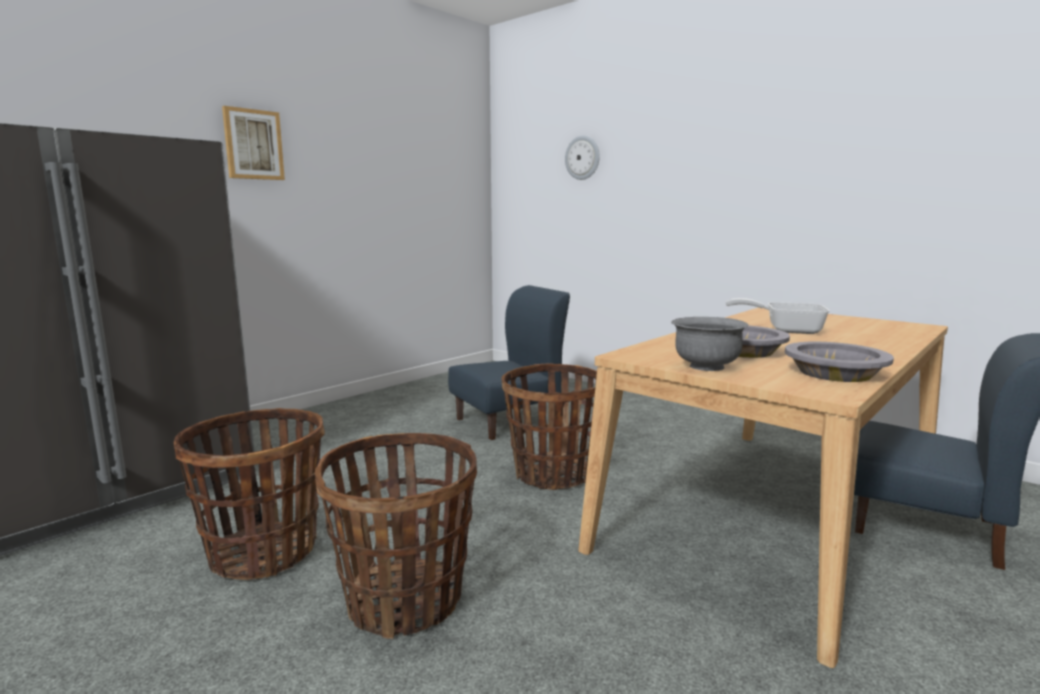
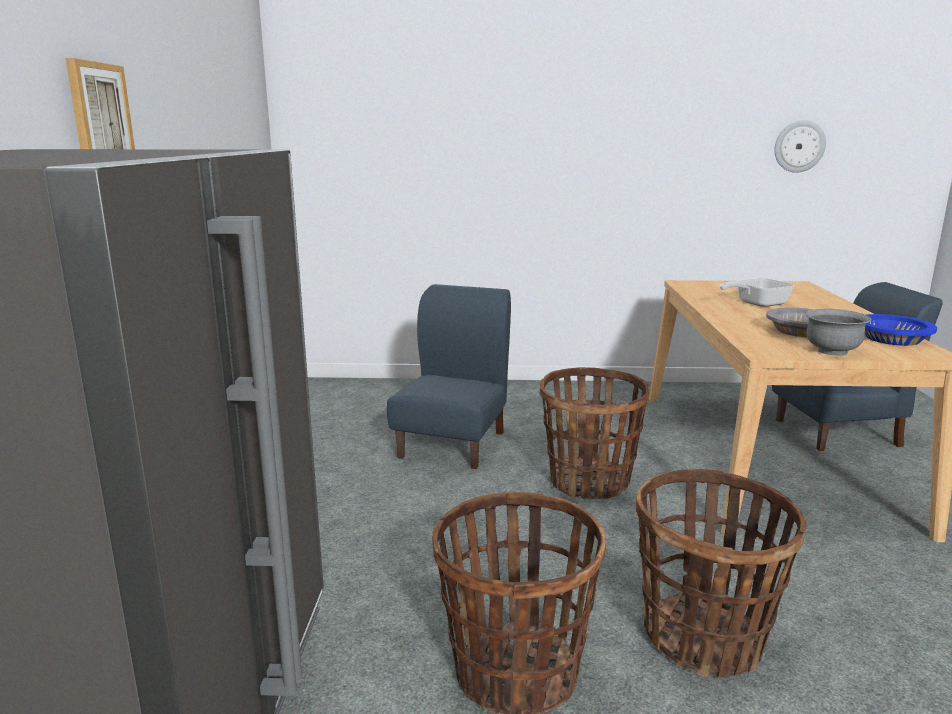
camera: 40 degrees left, 5 degrees up
wall clock [565,135,600,180] -> wall clock moved to [775,120,826,173]
grey bowl [785,342,894,382] -> blue bowl [865,314,937,346]

